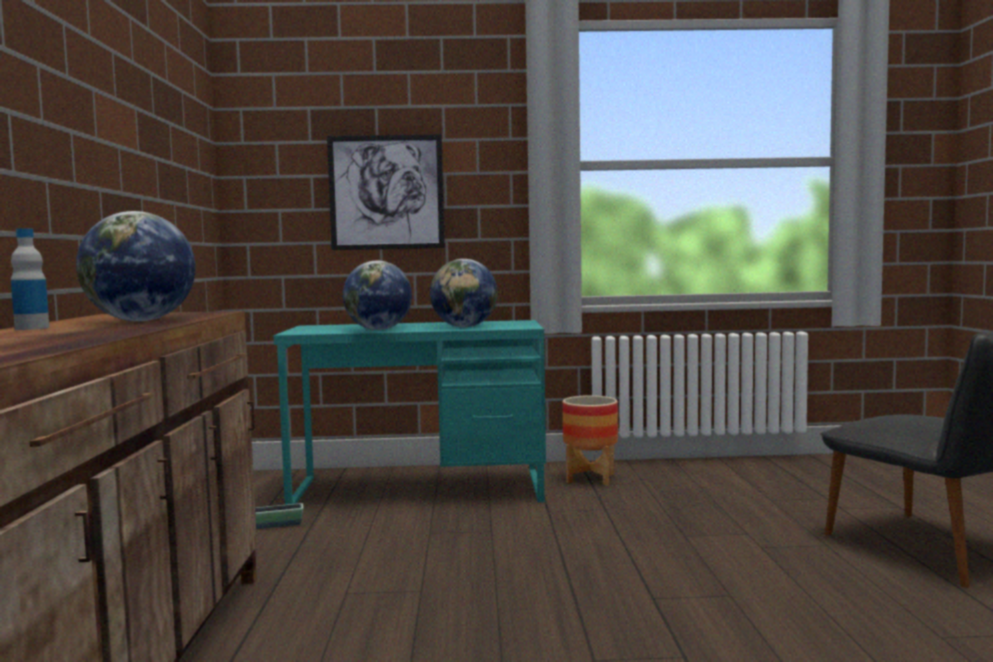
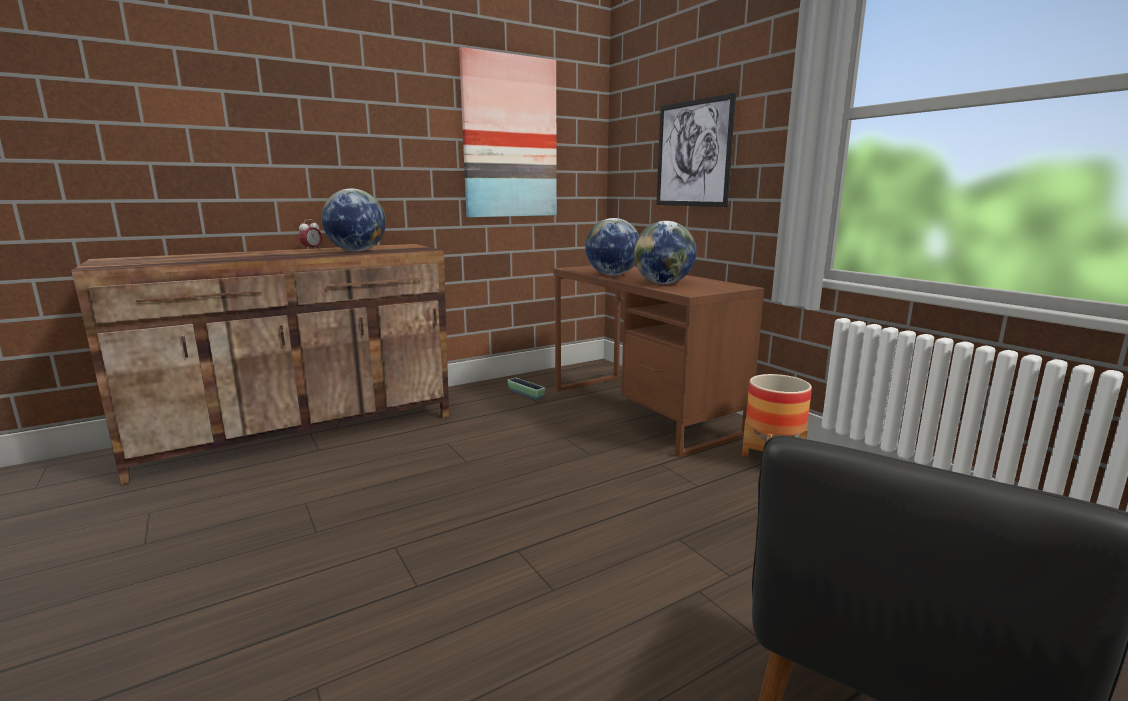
camera: 60 degrees right, 10 degrees up
bottle [11,228,49,330] -> alarm clock [299,219,322,251]
turquoise desk [274,320,546,505] -> brown desk [554,265,764,457]
none -> picture [459,47,557,217]

